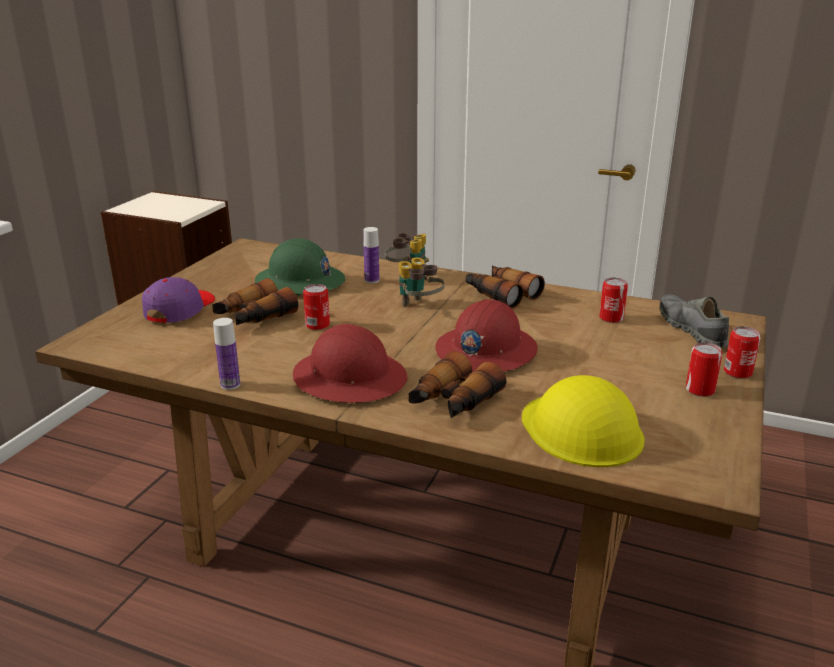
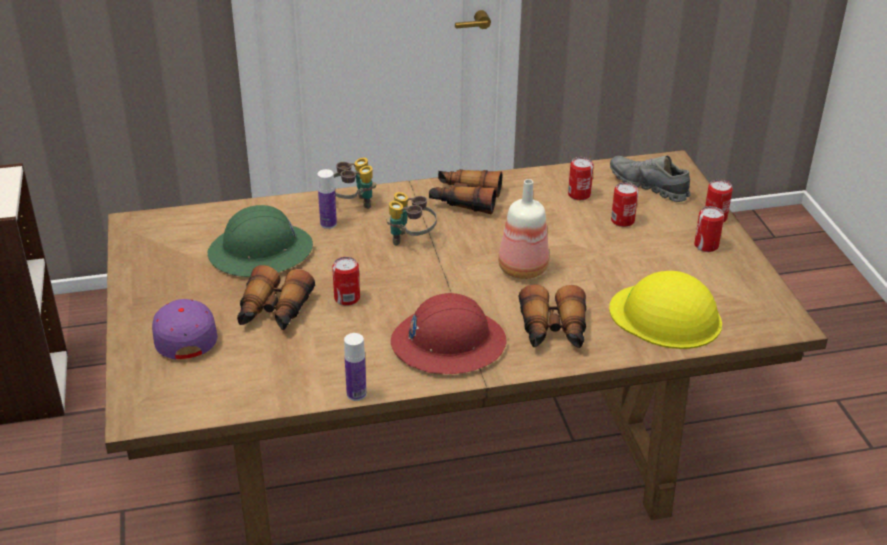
camera: 35 degrees left, 10 degrees up
red hard hat [435,299,538,372] -> bottle [498,179,549,279]
none -> can [611,182,638,227]

